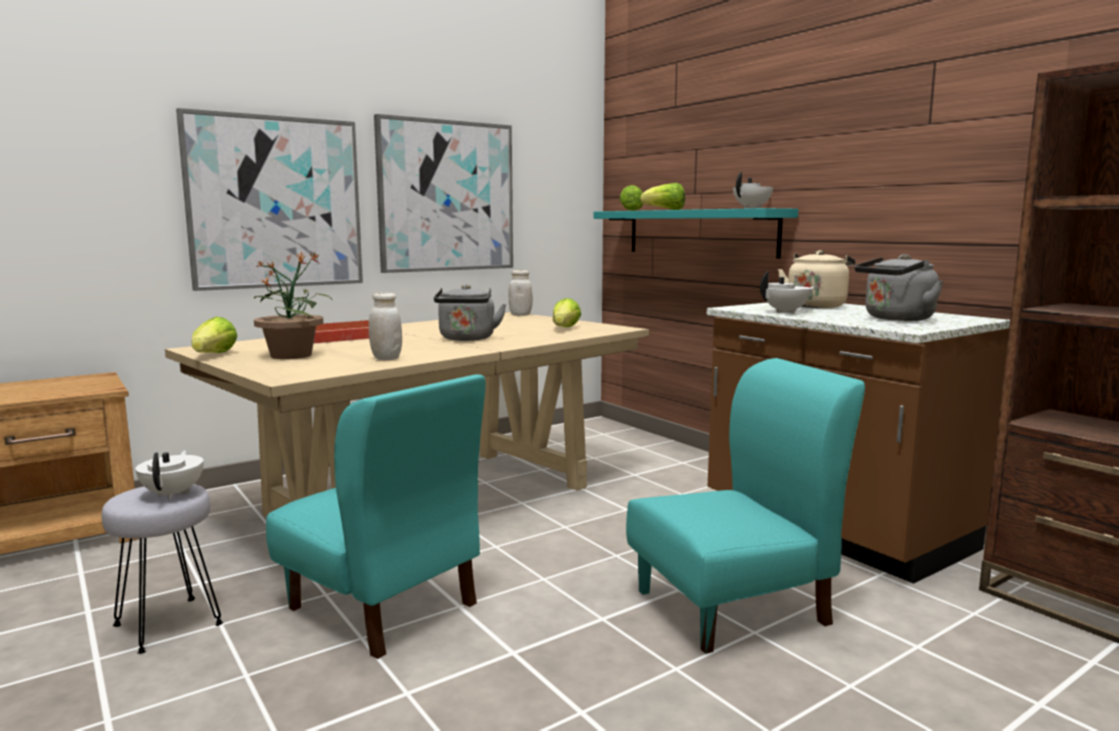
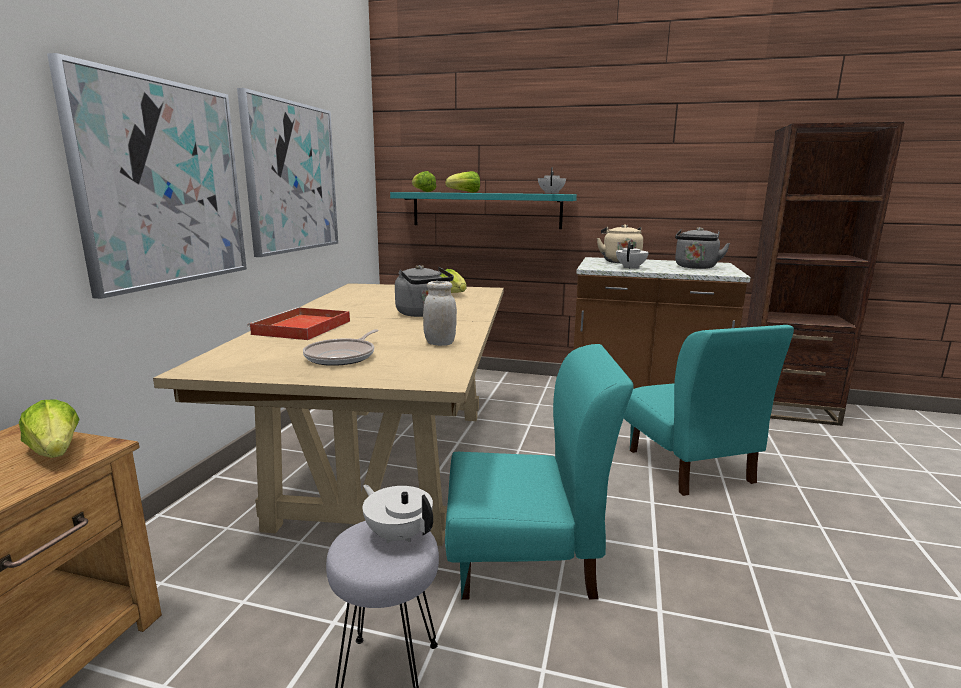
camera: 40 degrees left, 5 degrees up
lettuce [191,317,237,353] -> lettuce moved to [19,399,80,458]
potted plant [254,251,332,359] -> frying pan [303,329,378,366]
white jar [508,270,533,316] -> none
turquoise chair [626,358,865,654] -> turquoise chair turned 135 degrees clockwise [624,325,794,496]

